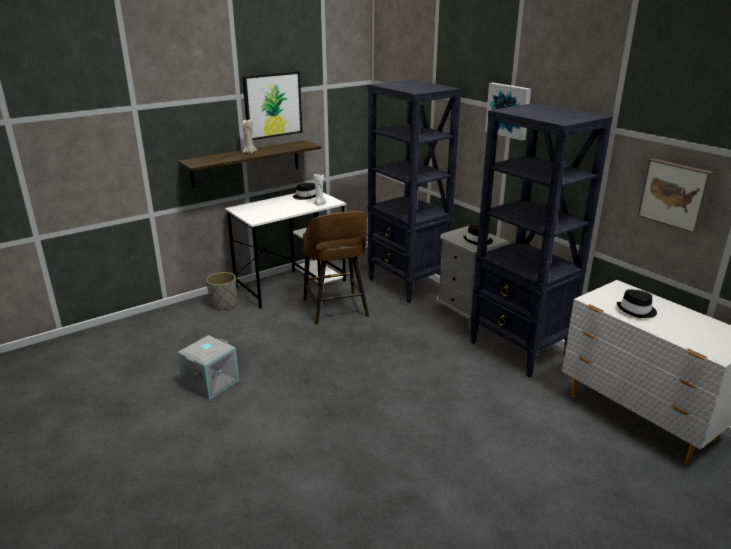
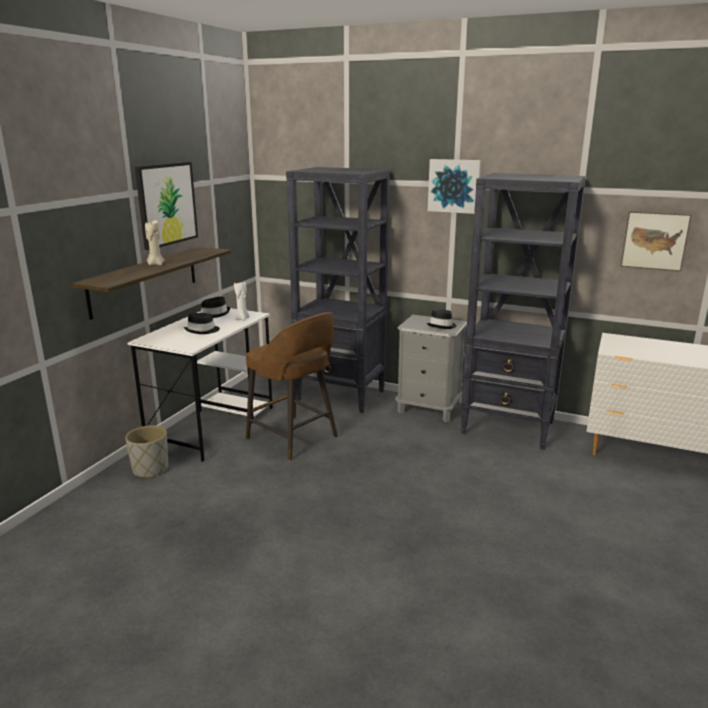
camera: 30 degrees left, 5 degrees down
grey storage box [177,335,239,400] -> none
black hat [616,289,657,318] -> black hat moved to [184,313,220,334]

